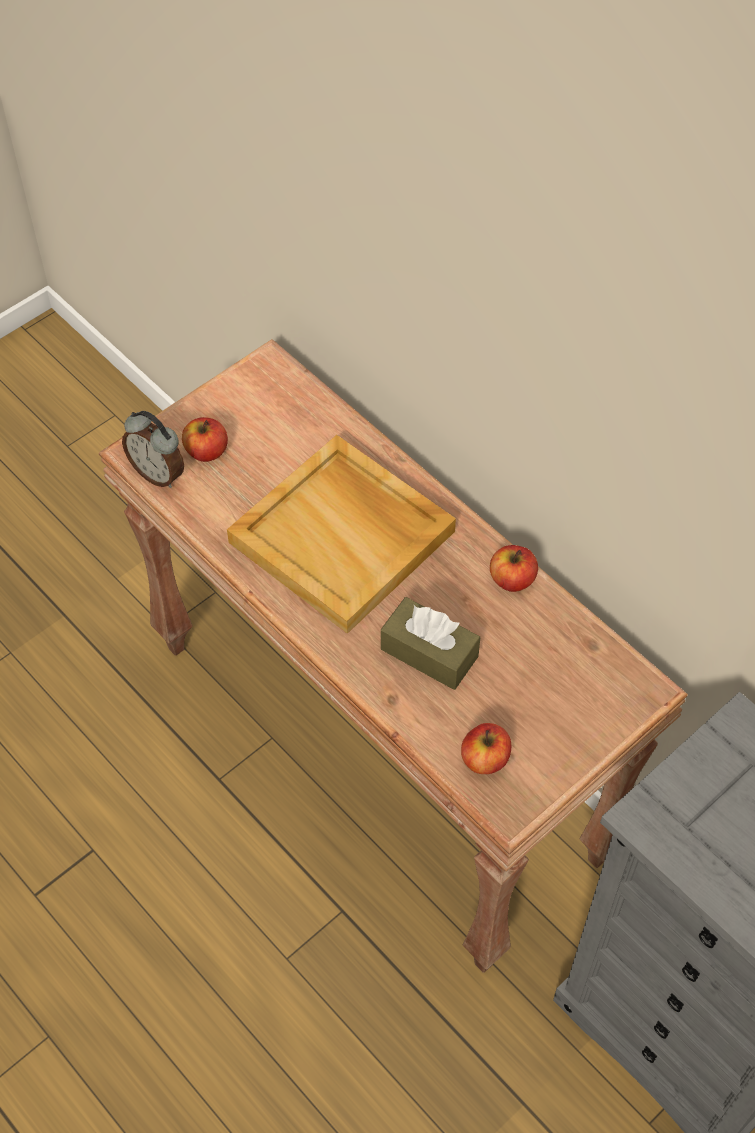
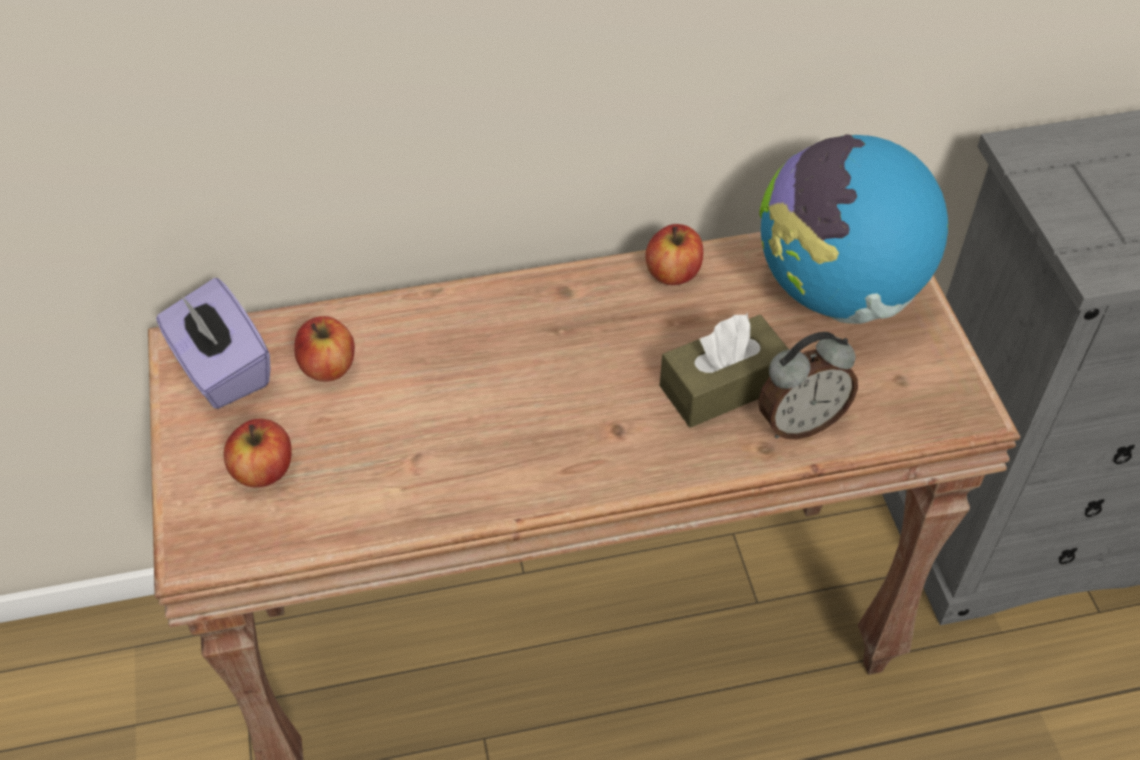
camera: 60 degrees left, 5 degrees down
alarm clock [122,411,184,488] -> alarm clock moved to [758,332,858,439]
beige tray [227,435,456,634] -> none
apple [461,723,511,774] -> apple moved to [294,316,355,382]
none -> purple tissue box [156,278,271,409]
none -> globe [760,134,948,324]

